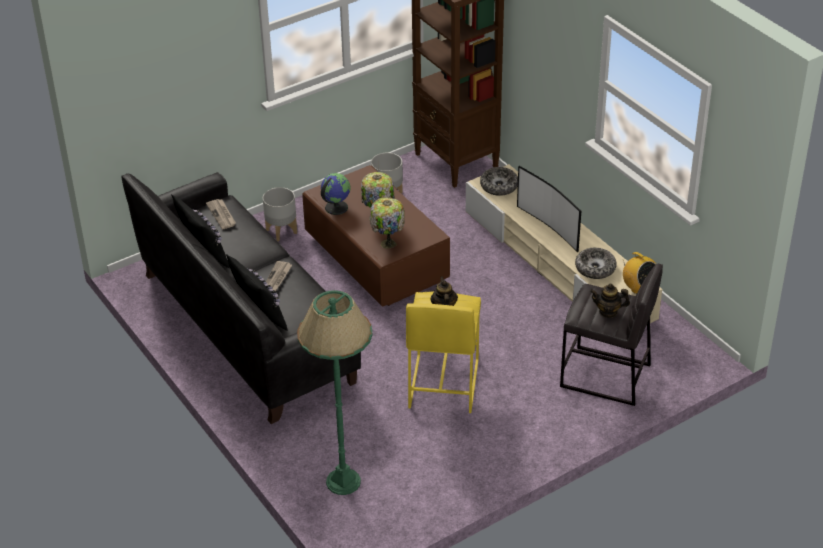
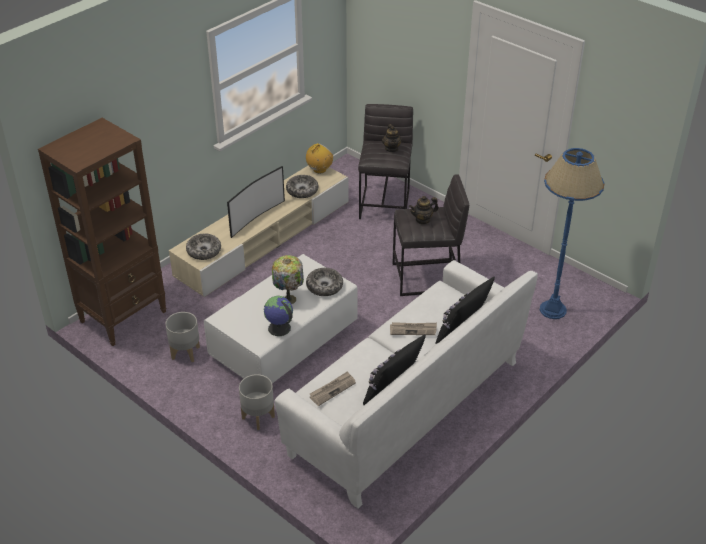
camera: 105 degrees left, 0 degrees up
black sofa [121,172,361,424] -> white sofa [274,260,538,508]
green floor lamp [297,290,373,495] -> blue floor lamp [540,148,605,319]
brown coffee table [302,165,450,306] -> white coffee table [204,254,358,383]
table lamp [370,197,405,249] -> bowl [306,268,343,296]
yellow stool [406,291,481,413] -> grey stool [393,174,469,296]

